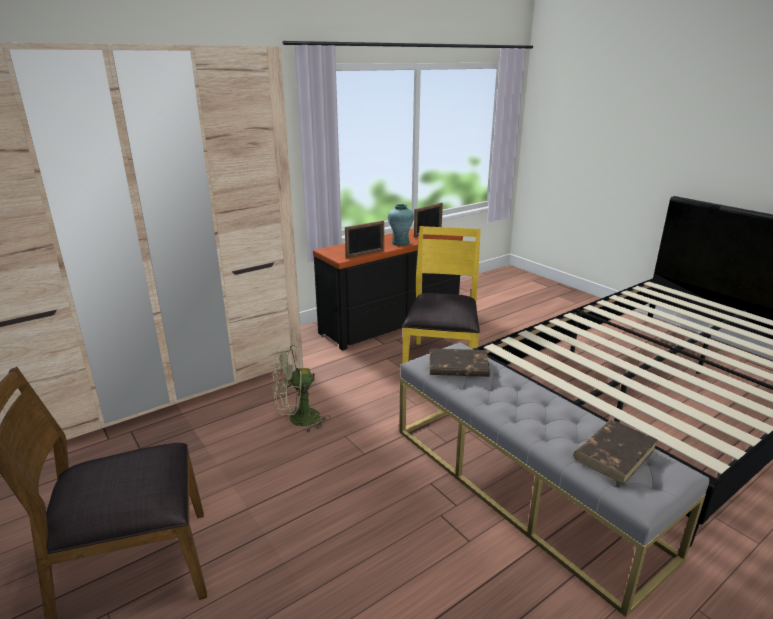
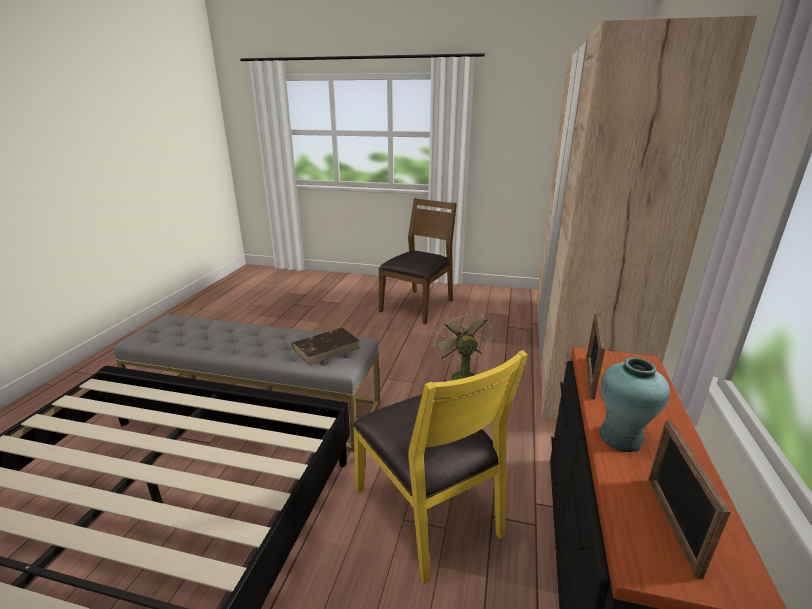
camera: 140 degrees right, 0 degrees up
green fan [272,344,331,434] -> green fan turned 45 degrees counterclockwise [433,309,492,382]
brown book [573,420,658,485] -> none

